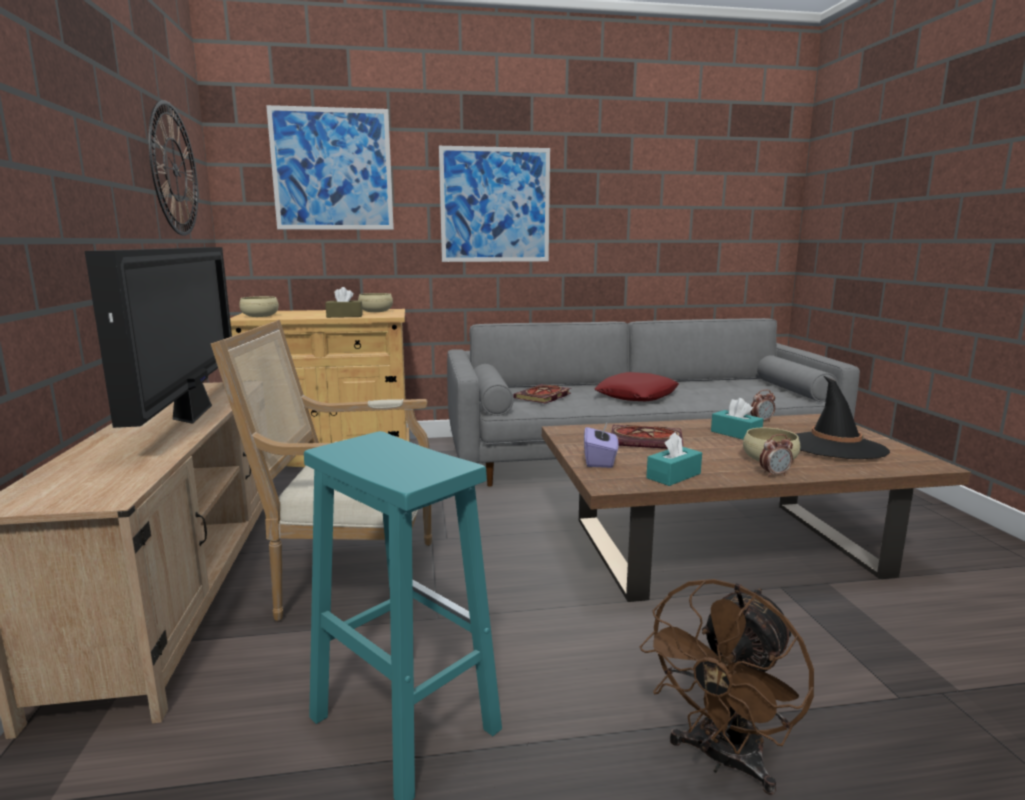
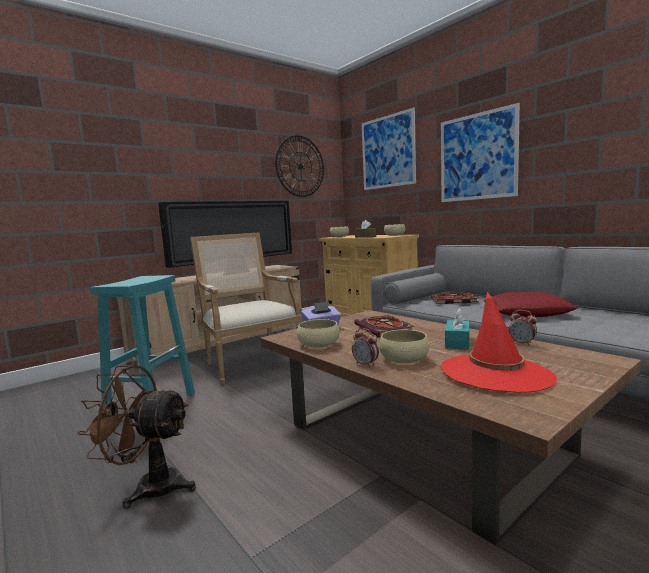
camera: 60 degrees right, 5 degrees down
turquoise tissue box [646,432,702,486] -> beige bowl [297,319,339,348]
black hat [796,376,890,459] -> red hat [441,292,557,393]

